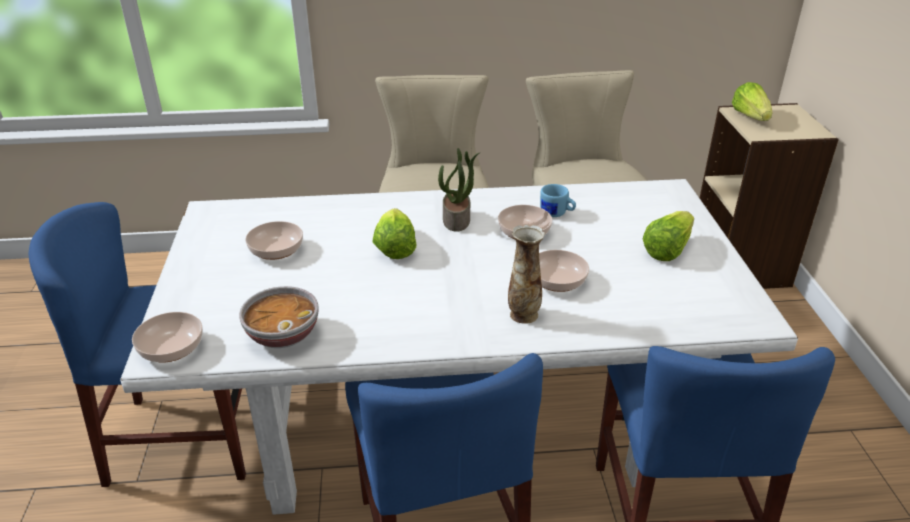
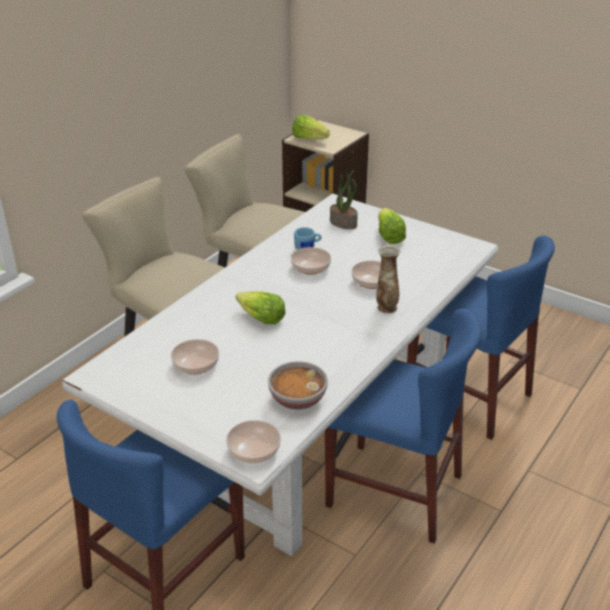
camera: 50 degrees left, 0 degrees up
potted plant [438,148,479,232] -> potted plant moved to [330,170,358,229]

